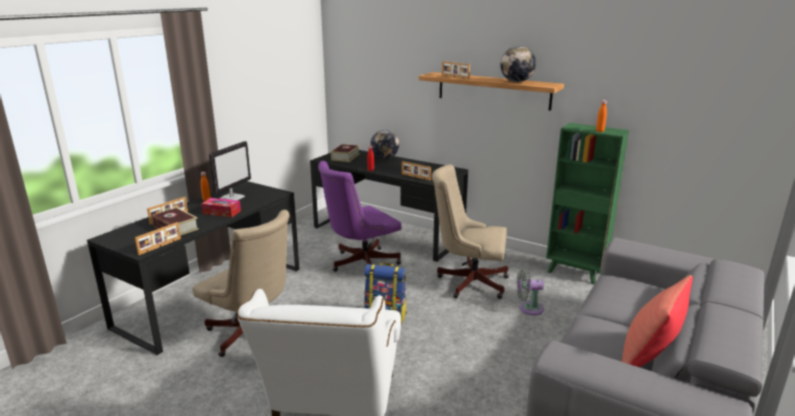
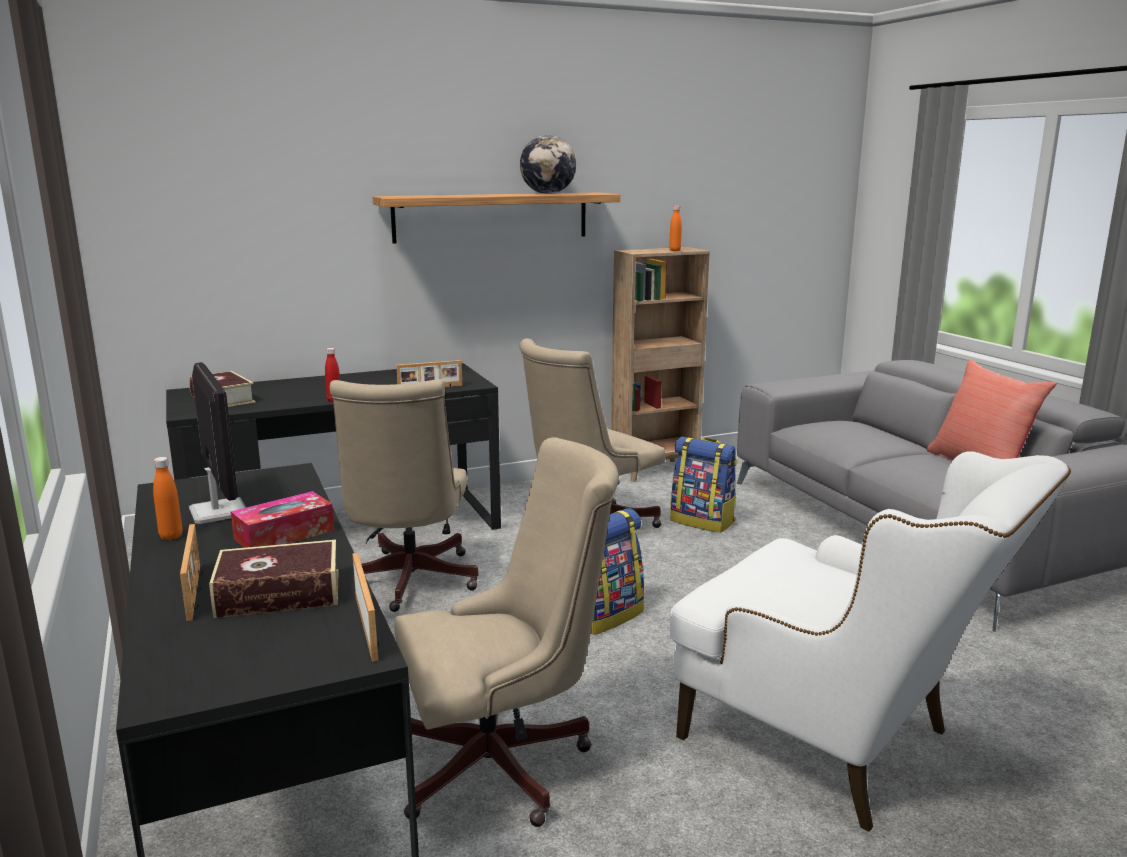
camera: 55 degrees left, 5 degrees down
purple office chair [318,161,401,272] -> beige office chair [330,379,478,612]
globe [370,130,399,159] -> none
picture frame [442,61,470,79] -> none
grey fan [516,269,544,315] -> backpack [670,437,737,533]
green bookcase [546,123,629,284] -> brown bookcase [611,247,710,482]

